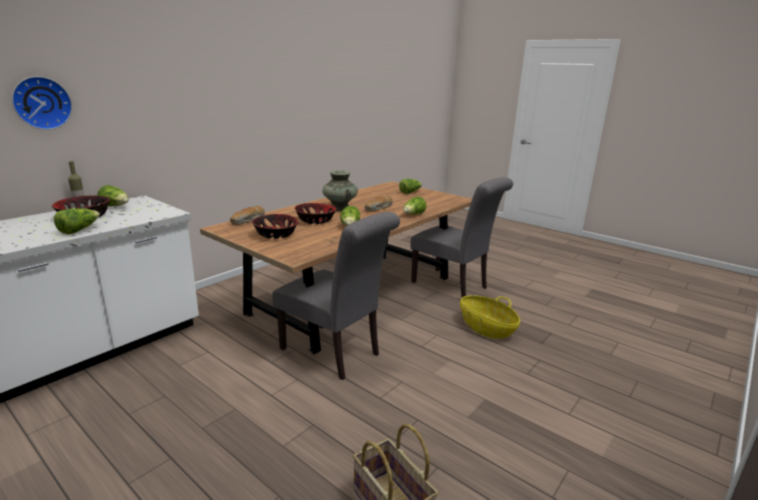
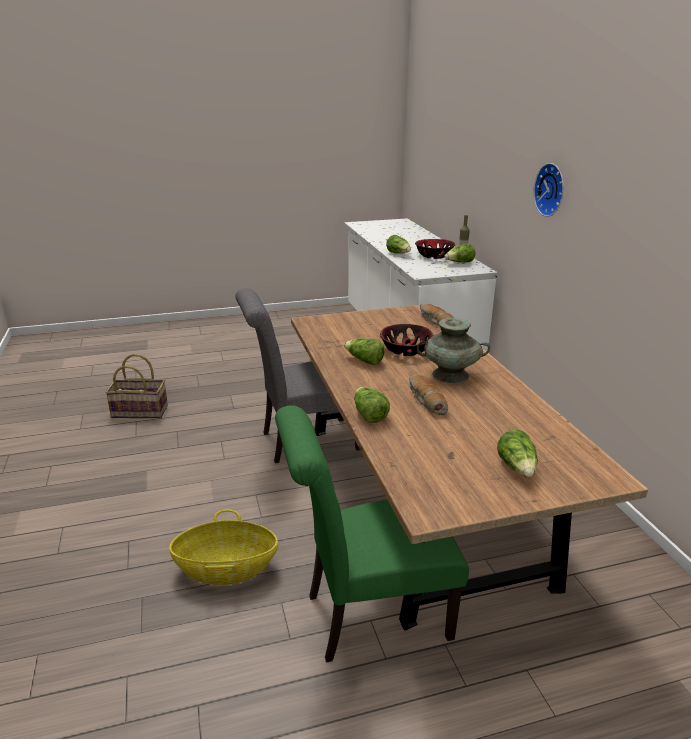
camera: 125 degrees right, 5 degrees up
wall clock [12,76,72,130] -> wall clock moved to [533,163,564,217]
bowl [252,214,299,239] -> none
grey chair [410,177,513,297] -> green chair [275,405,469,663]

